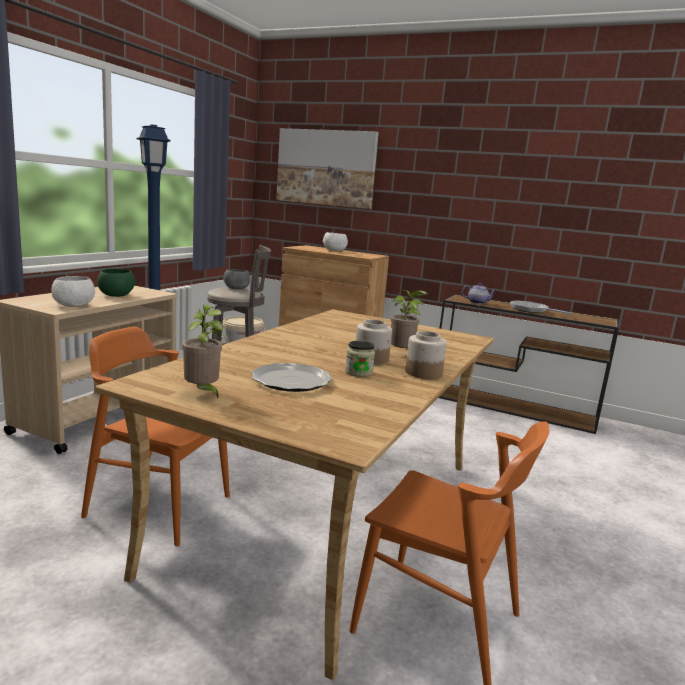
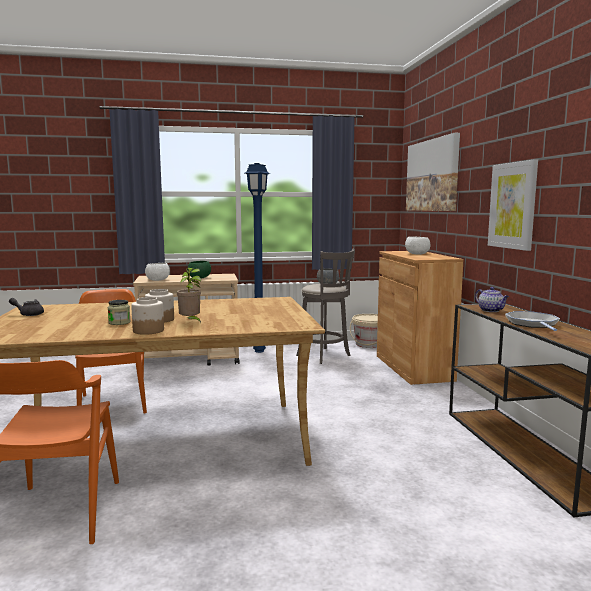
camera: 55 degrees right, 5 degrees down
potted plant [182,305,223,398] -> grey teapot [9,298,44,316]
plate [251,363,333,392] -> none
none -> picture [488,159,538,251]

